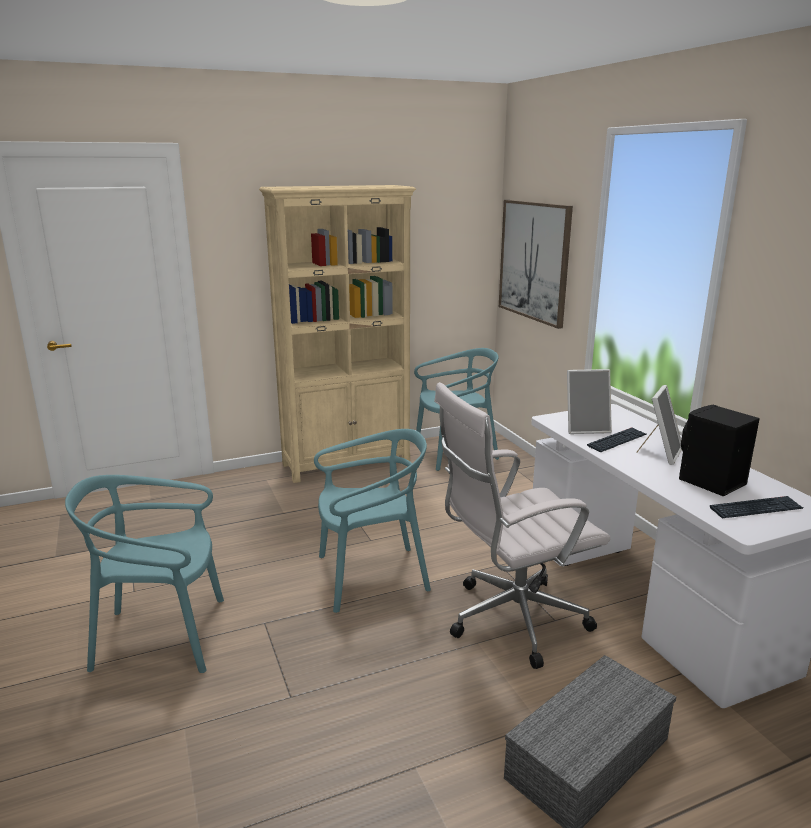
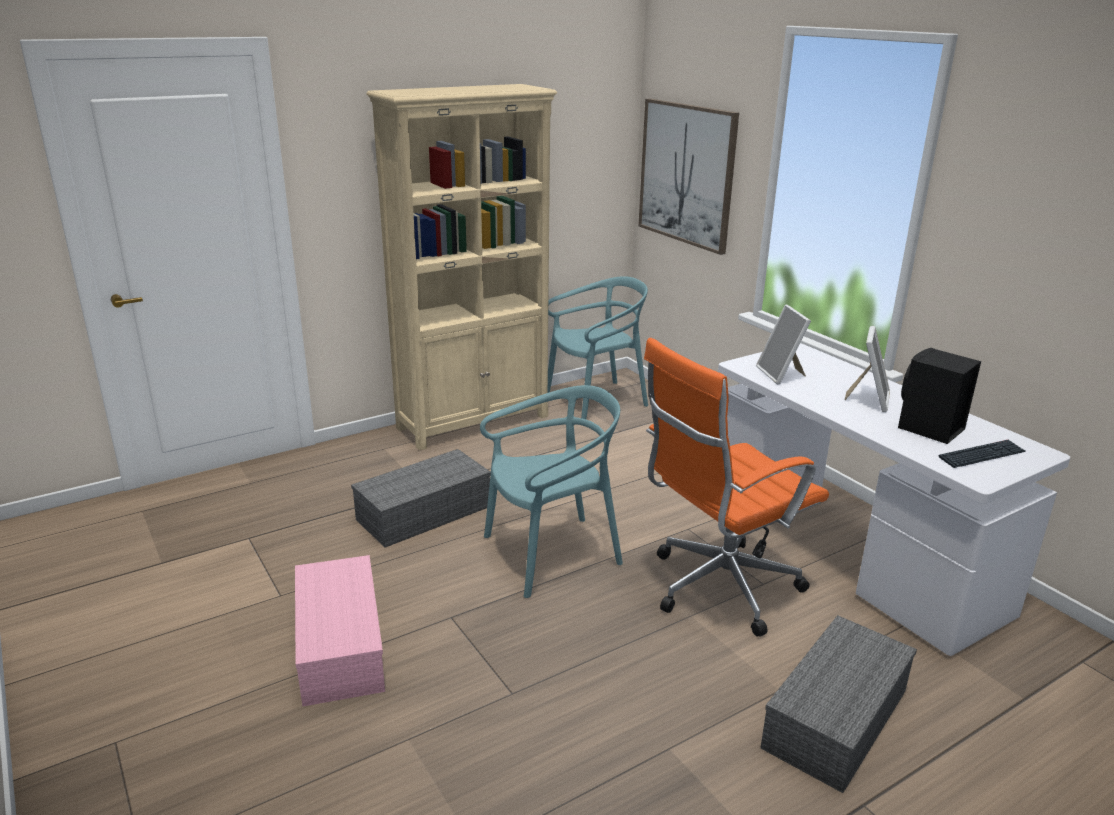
camera: 10 degrees left, 5 degrees up
turquoise chair [65,475,224,673] -> pink storage box [295,555,385,707]
white office chair [434,382,610,669] -> orange office chair [644,338,829,637]
picture frame [567,369,612,434] -> picture frame turned 90 degrees clockwise [756,305,811,384]
keyboard [587,428,646,452] -> none
none -> grey storage box [351,449,491,547]

